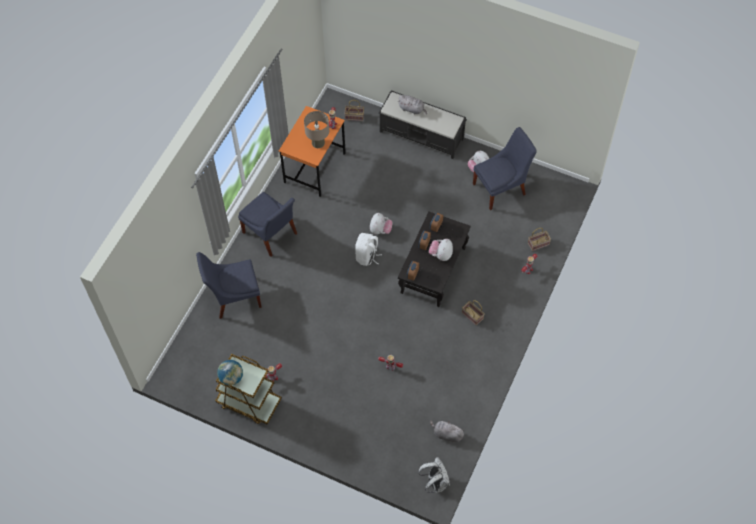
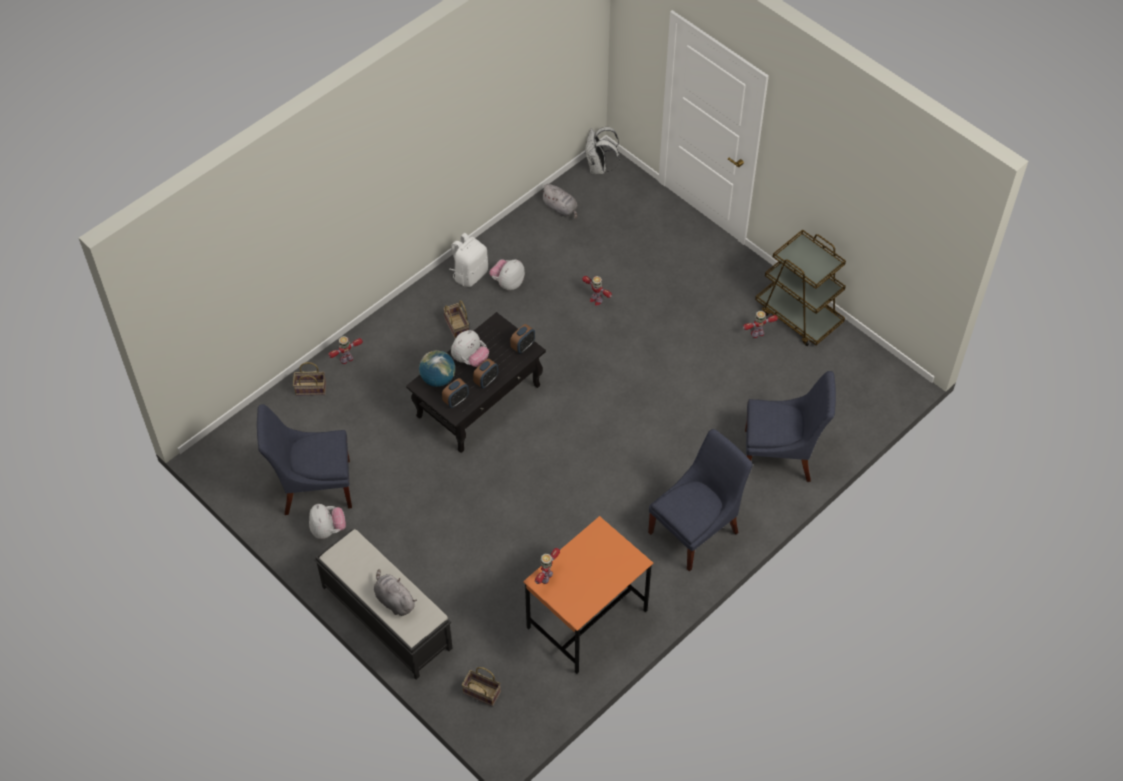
camera: 160 degrees left, 5 degrees down
globe [217,360,243,386] -> globe moved to [419,351,455,387]
blue chair [238,192,297,257] -> blue chair turned 75 degrees clockwise [648,429,753,571]
beige table lamp [304,111,329,148] -> none
white backpack [355,233,382,266] -> white backpack moved to [449,233,488,287]
plush toy [370,213,393,234] -> plush toy moved to [489,259,525,290]

